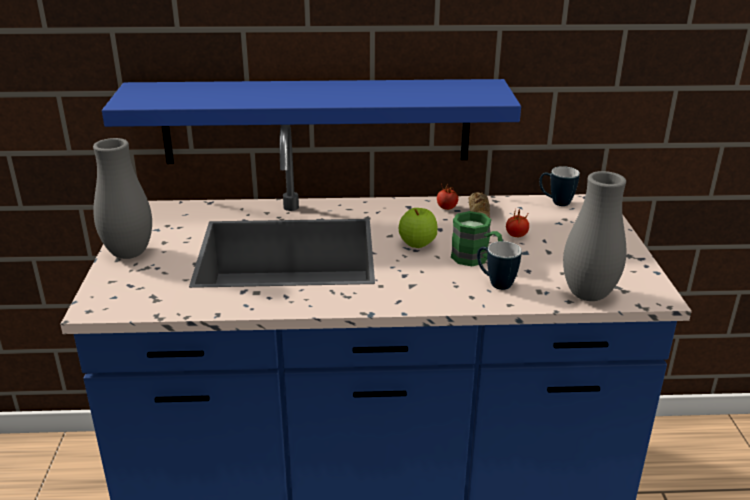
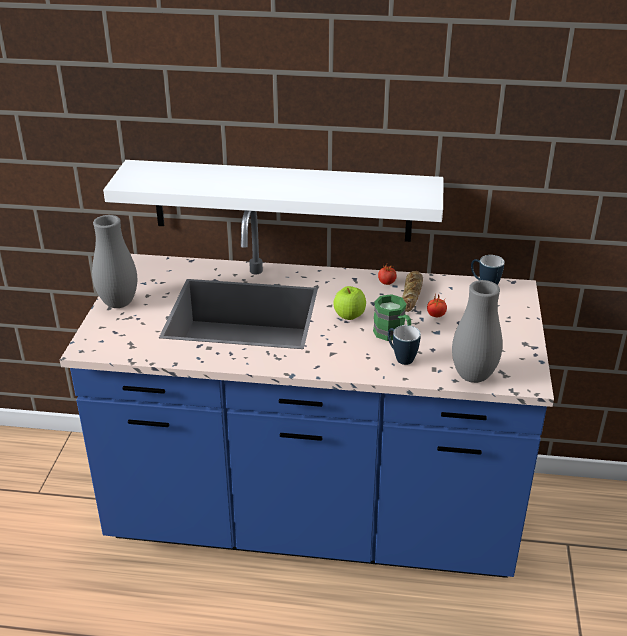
camera: 10 degrees right, 5 degrees up
blue shelf [102,79,521,164] -> white shelf [103,160,444,242]

